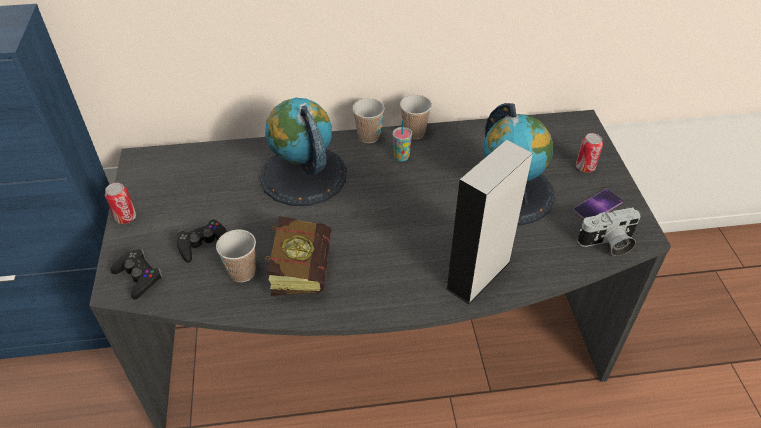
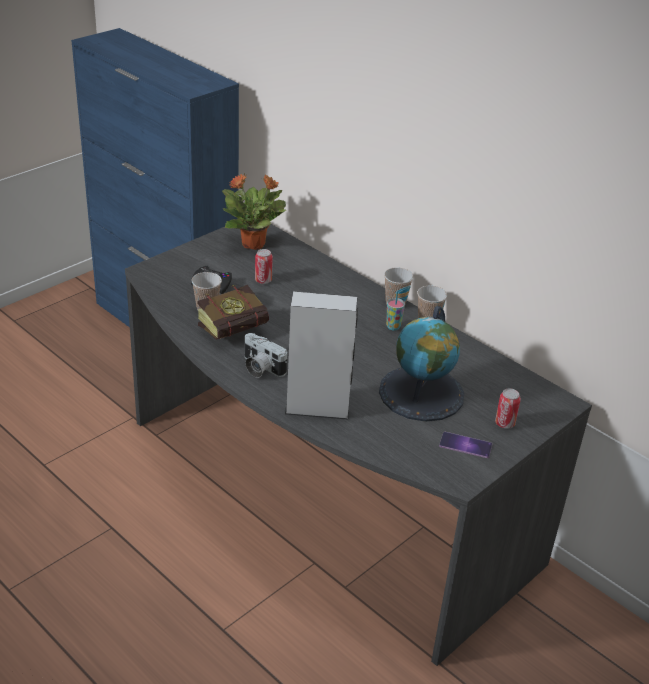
camera: 50 degrees right, 10 degrees down
can [105,183,136,224] -> can moved to [255,249,273,284]
black game controller [110,249,163,300] -> none
globe [260,98,347,206] -> none
camera [577,207,640,256] -> camera moved to [245,333,287,378]
none -> potted plant [222,173,286,250]

